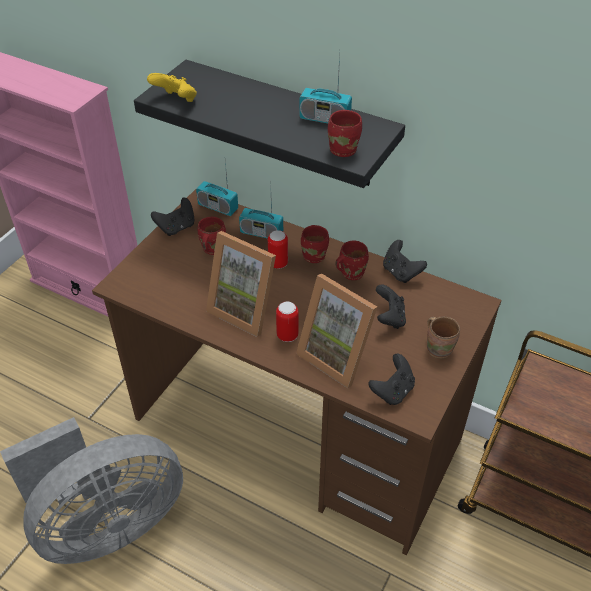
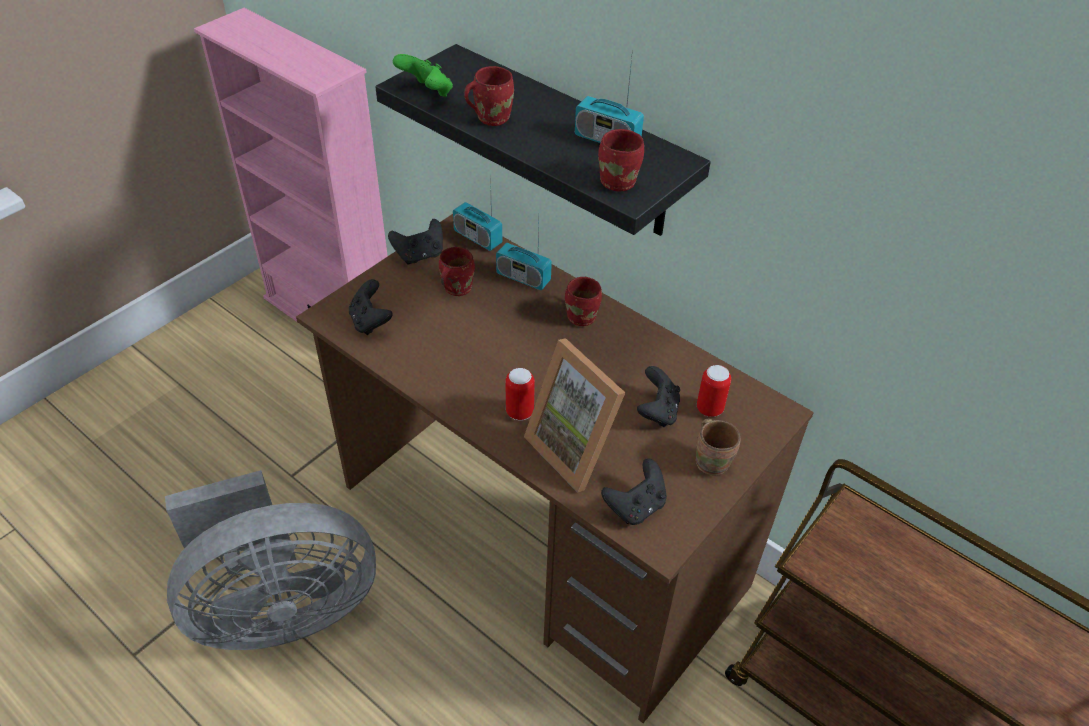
camera: 10 degrees right, 0 degrees up
yellow game controller [147,73,197,102] -> green game controller [393,54,453,97]
picture frame [206,231,276,337] -> none
can [268,230,288,269] -> can moved to [697,365,731,417]
red mug [335,240,369,280] -> red mug moved to [464,66,514,126]
black game controller [383,240,427,283] -> black game controller moved to [349,279,392,335]

